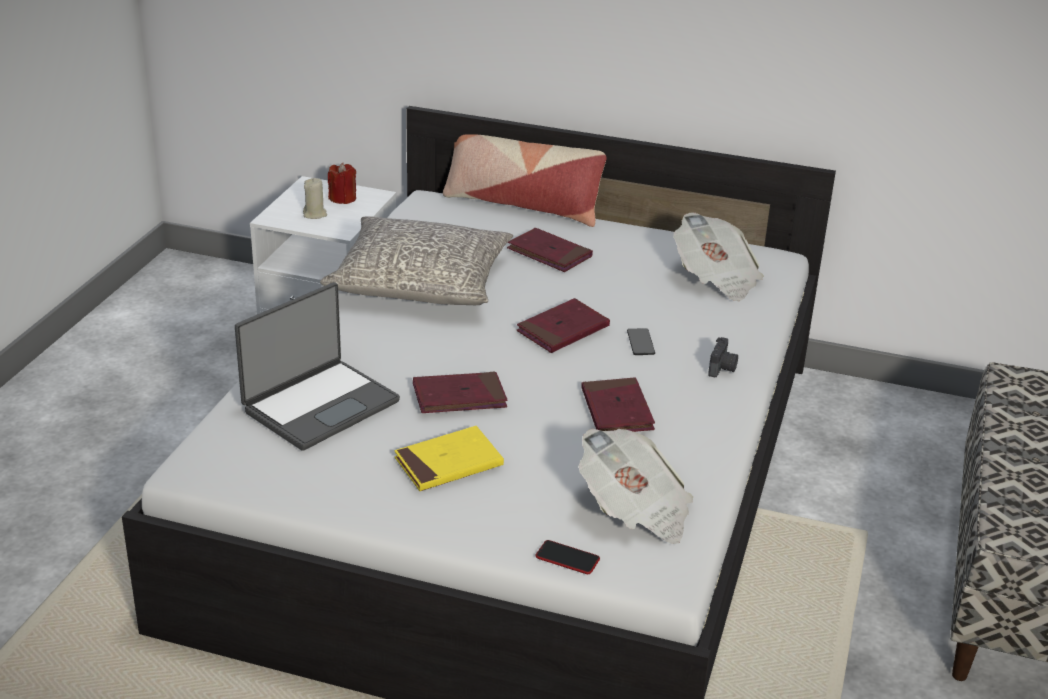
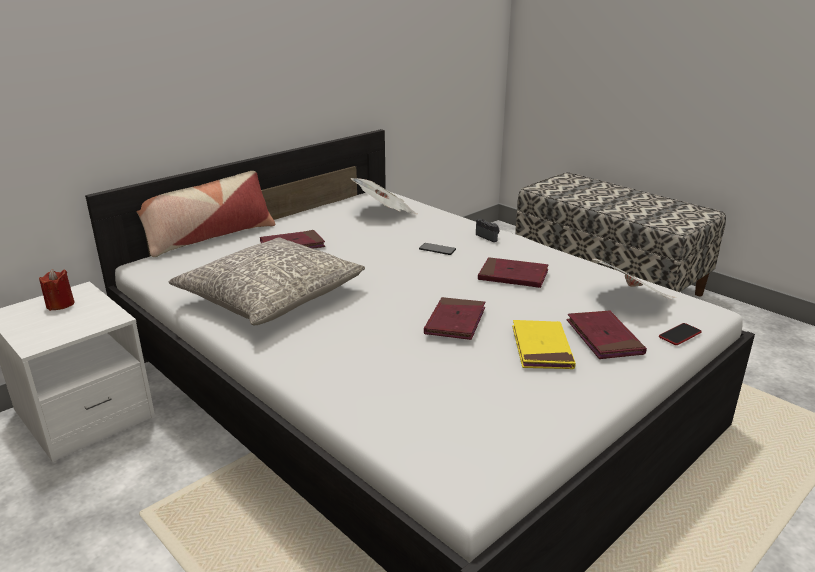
camera: 60 degrees left, 5 degrees down
laptop [235,282,400,451] -> none
beige candle [303,178,327,219] -> none
red book [517,298,610,353] -> red book moved to [567,310,647,359]

